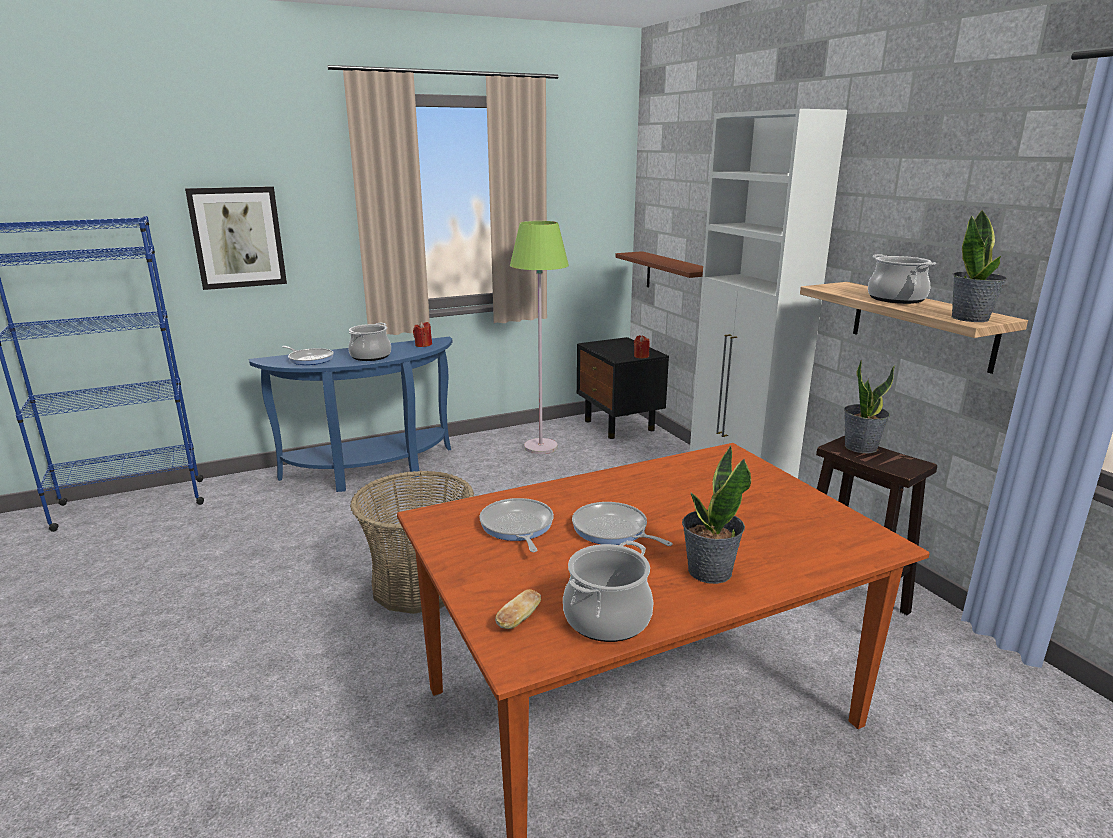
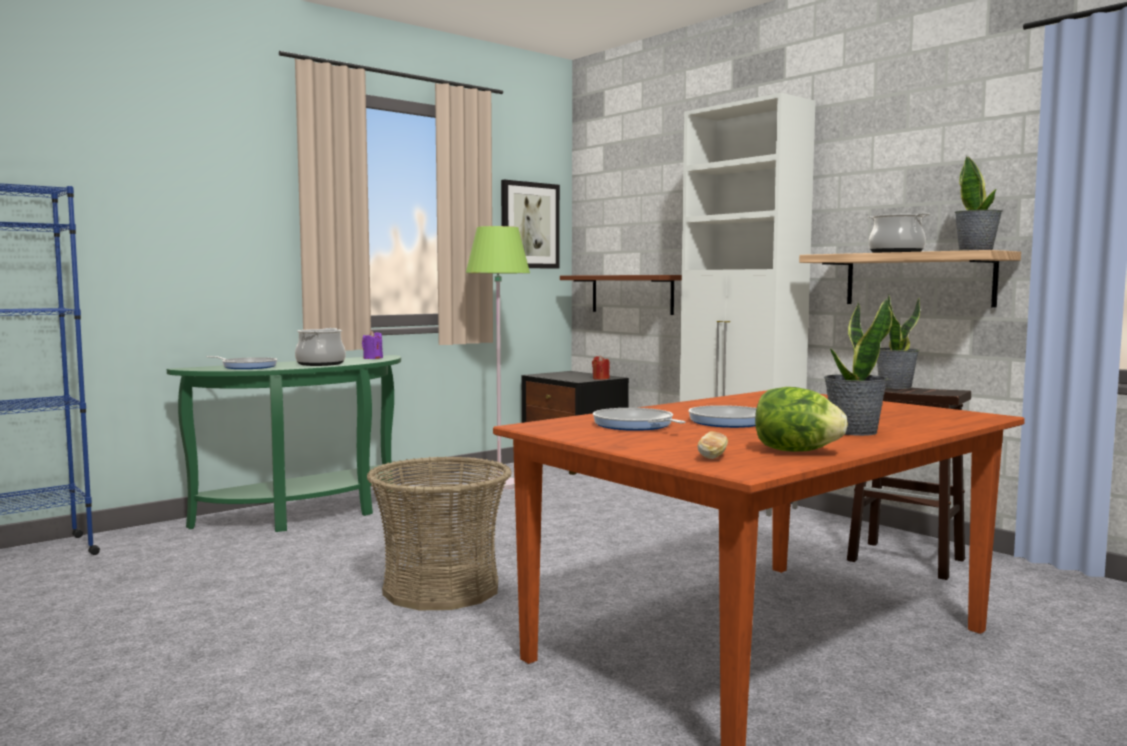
camera: 15 degrees left, 15 degrees down
picture [185,186,287,290] -> picture moved to [501,180,560,269]
blue console table [249,337,452,492] -> green console table [167,355,401,532]
red candle [413,321,432,347] -> purple candle [362,331,383,359]
cooking pot [563,541,654,642] -> lettuce [755,387,848,452]

